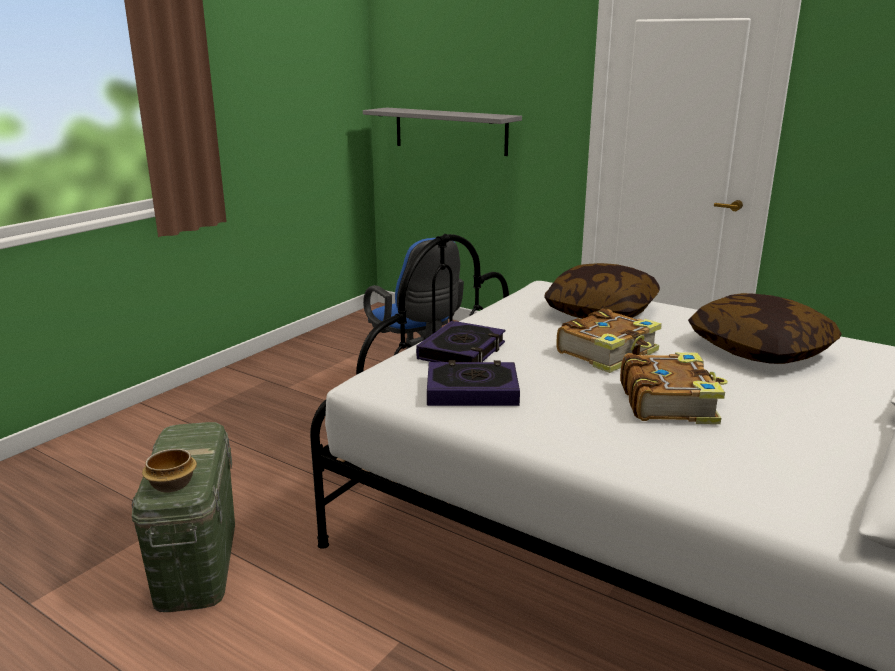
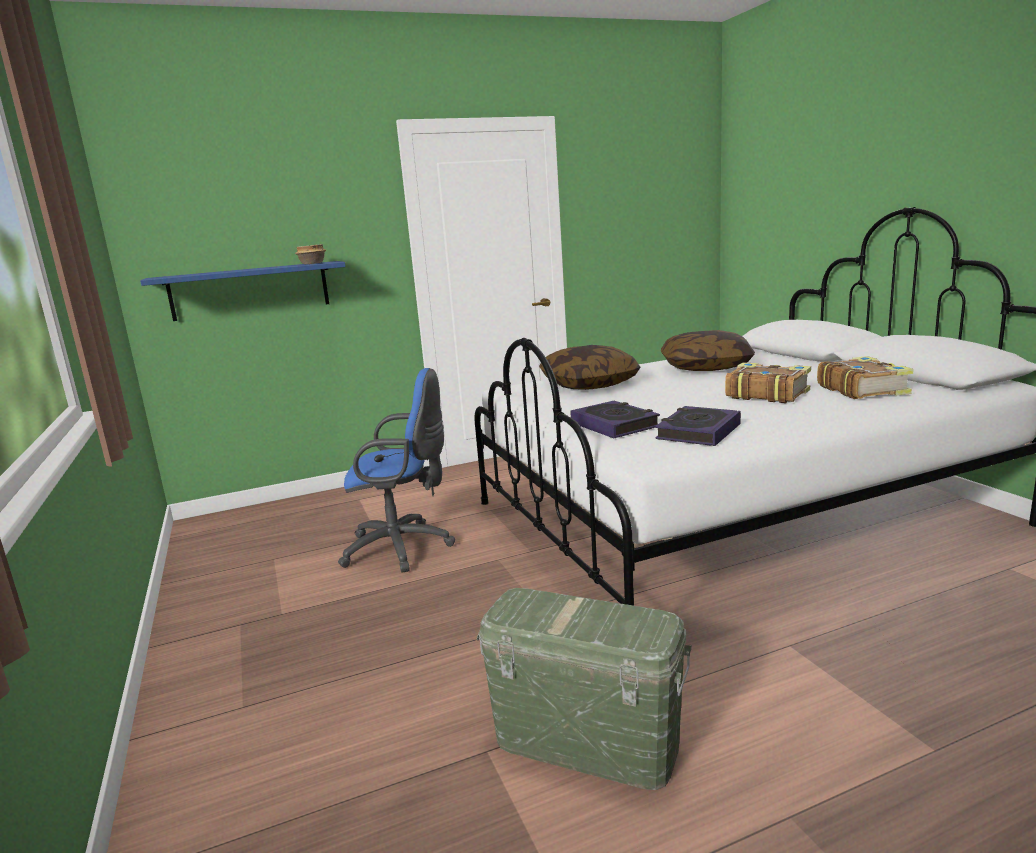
camera: 55 degrees left, 5 degrees down
bowl [142,449,197,493] -> bowl moved to [295,244,326,264]
grey shelf [363,108,522,156] -> blue shelf [140,261,346,321]
book [556,309,662,373] -> book moved to [817,356,914,399]

